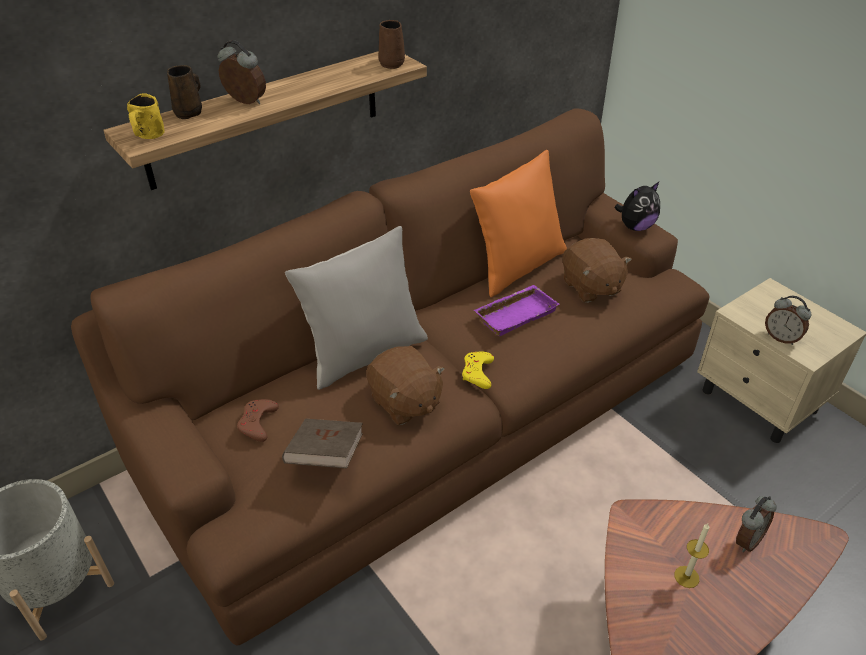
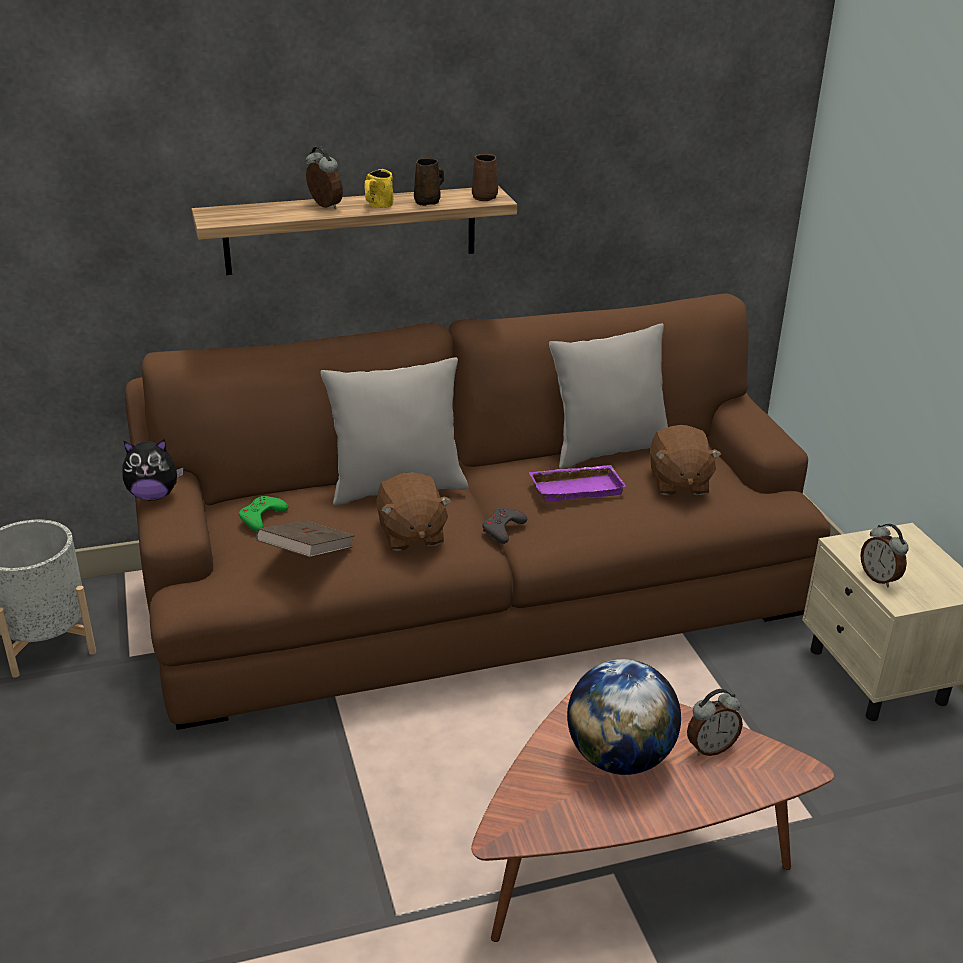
camera: 20 degrees right, 10 degrees down
yellow mug [127,93,164,139] -> yellow mug moved to [364,169,394,208]
brown mug [167,65,202,119] -> brown mug moved to [414,158,444,206]
brown game controller [237,399,279,442] -> green game controller [239,496,288,532]
yellow game controller [462,352,494,389] -> grey game controller [482,508,527,544]
orange pillow [470,150,567,297] -> grey pillow [549,324,668,469]
plush toy [615,182,660,231] -> plush toy moved to [122,439,184,501]
candle [674,523,709,588] -> globe [567,659,681,775]

